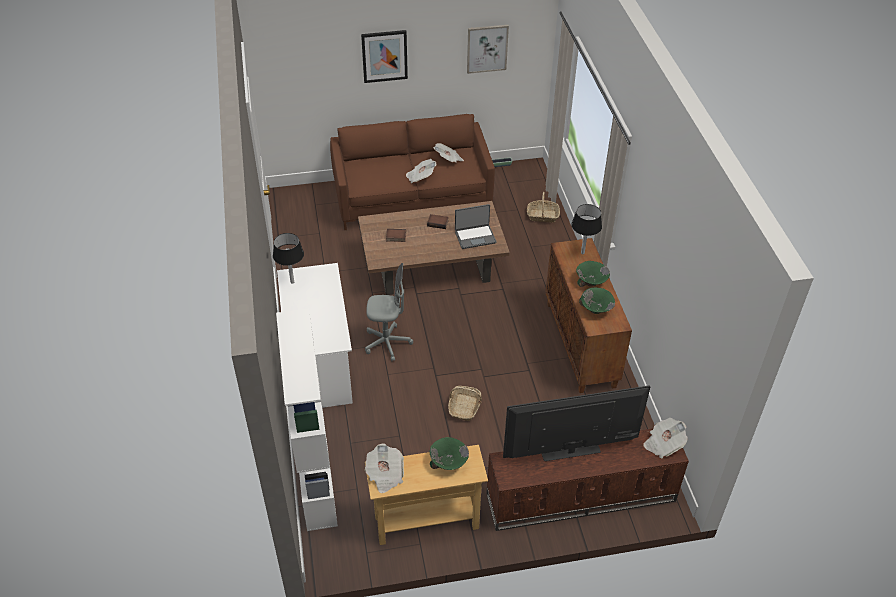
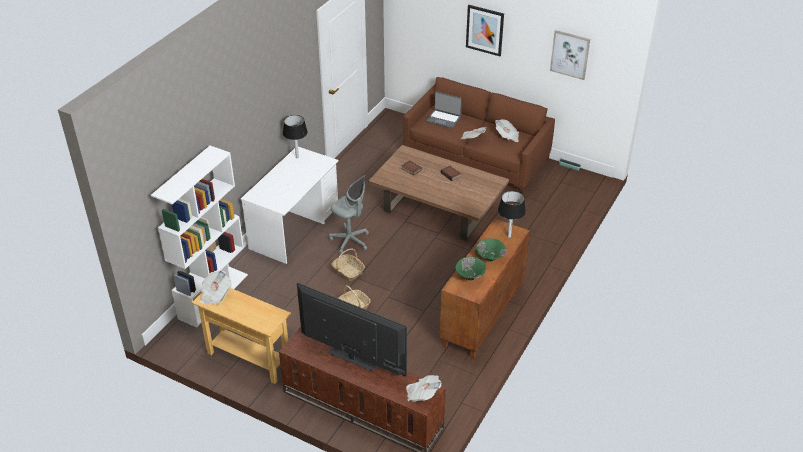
camera: 40 degrees right, 5 degrees down
green bowl [430,437,469,470] -> none
laptop [455,204,497,249] -> laptop moved to [426,91,462,129]
basket [527,192,560,223] -> basket moved to [332,249,365,281]

